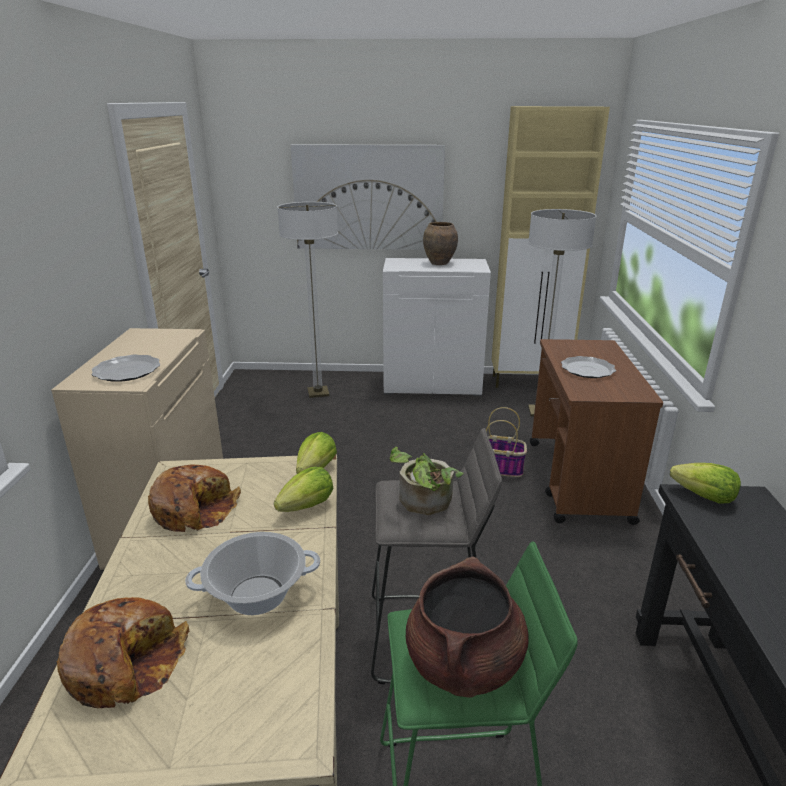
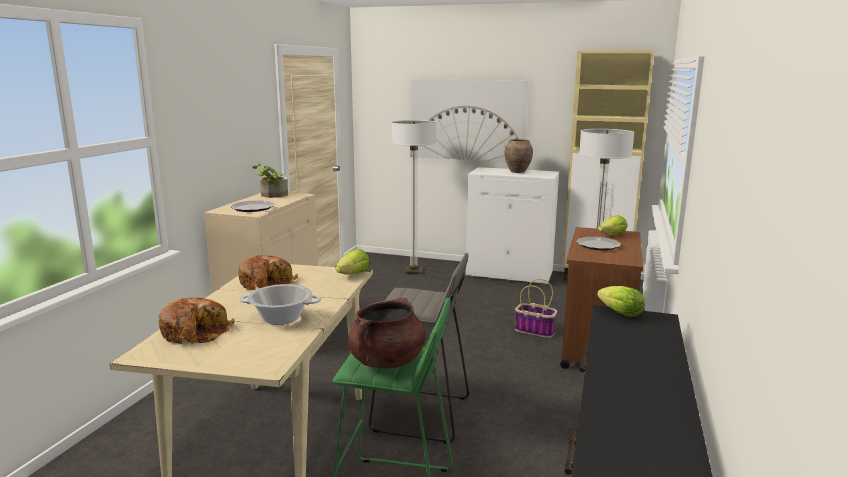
camera: 15 degrees right, 10 degrees down
lettuce [274,467,333,512] -> lettuce moved to [598,215,627,235]
potted plant [390,447,464,515] -> potted plant moved to [252,162,288,198]

